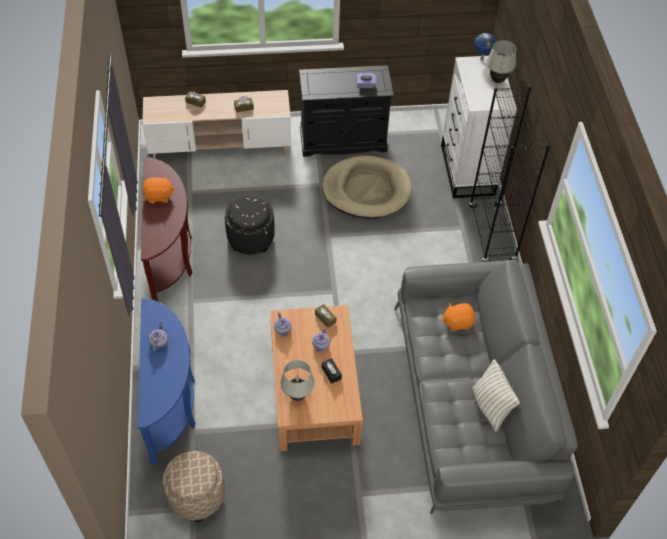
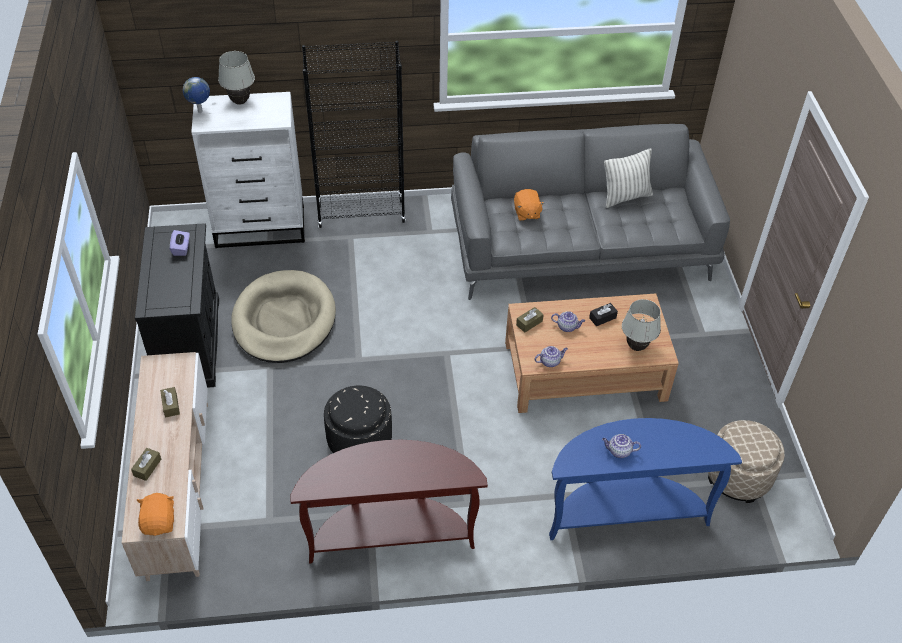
camera: 90 degrees left, 5 degrees down
orange plush toy [142,175,175,204] -> orange plush toy moved to [137,493,174,536]

